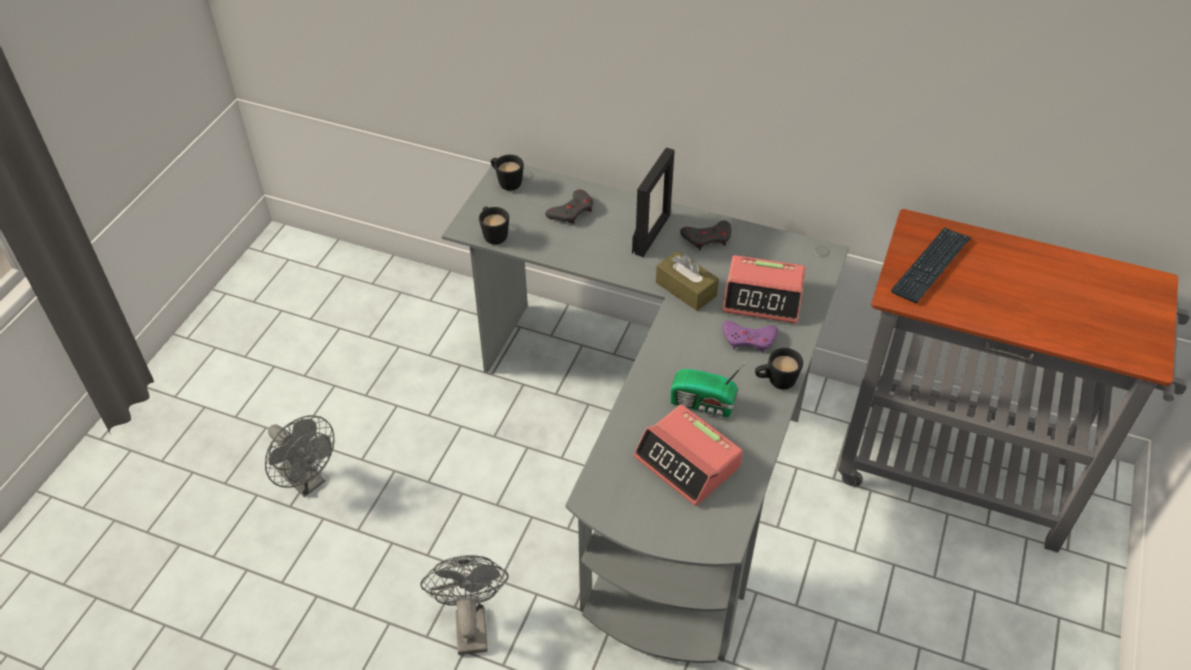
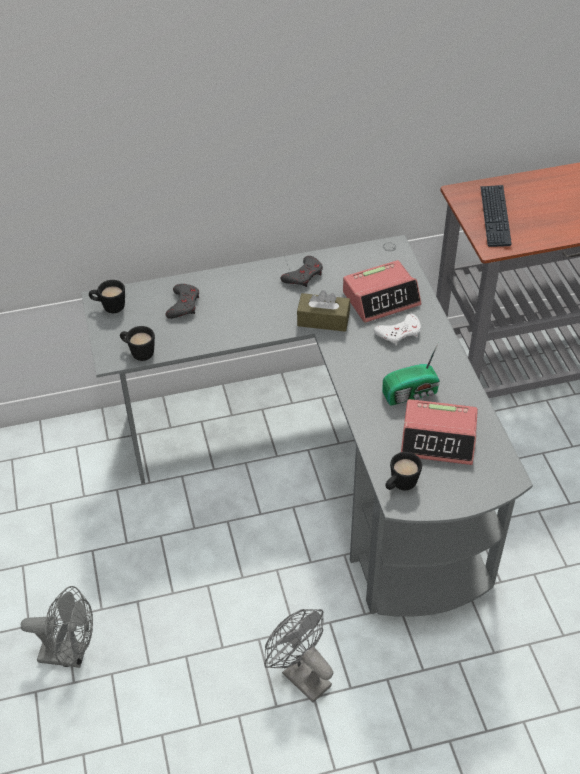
camera: 35 degrees left, 0 degrees up
picture frame [632,148,675,257] -> none
purple game controller [722,321,778,353] -> white game controller [374,314,421,345]
black mug [755,348,803,390] -> black mug moved to [385,452,422,490]

